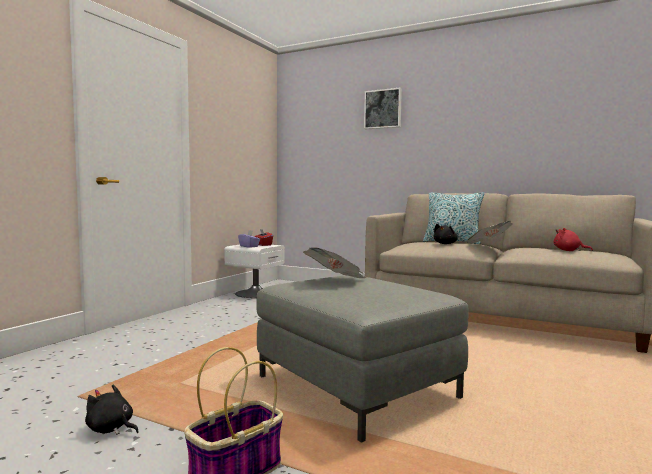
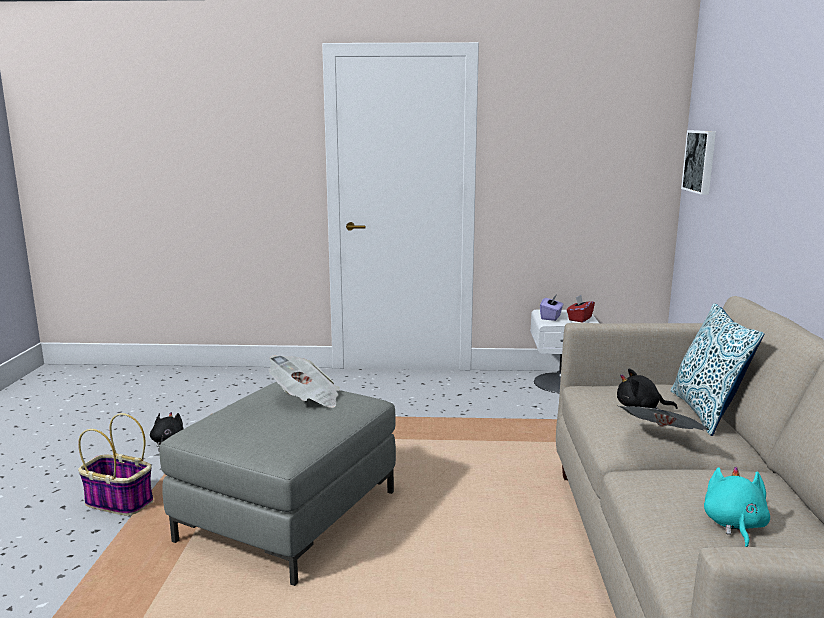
camera: 65 degrees right, 10 degrees up
picture [364,88,402,129] -> picture moved to [681,130,716,195]
red plush toy [554,228,593,251] -> turquoise plush toy [704,466,770,547]

